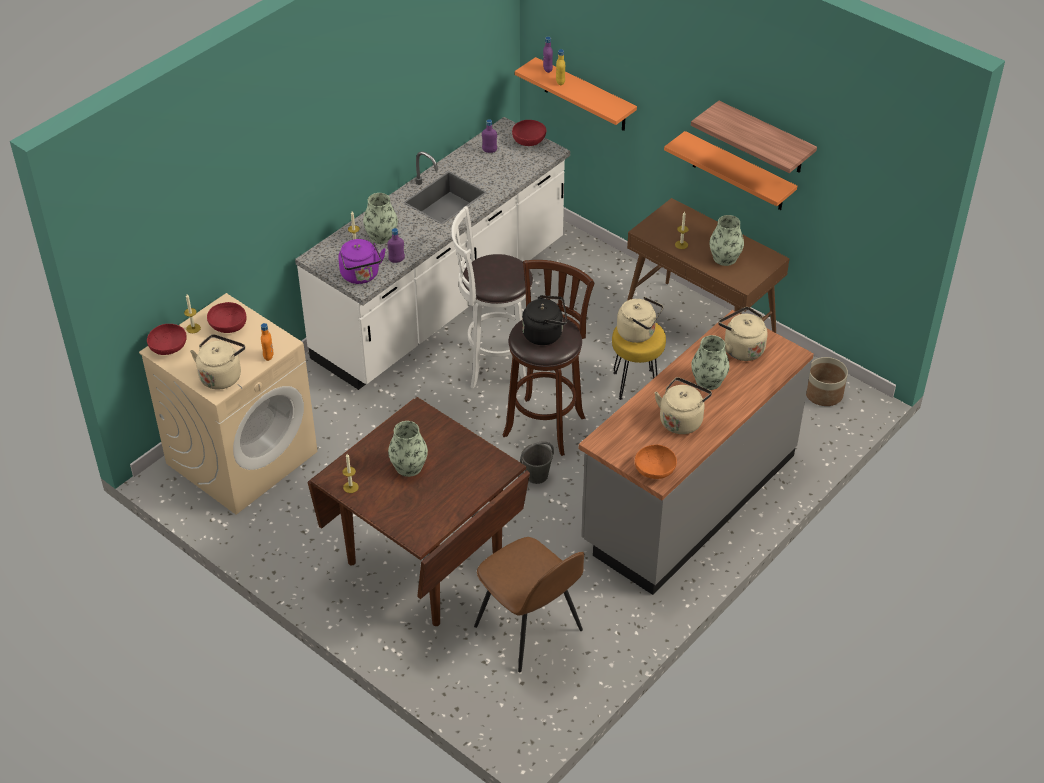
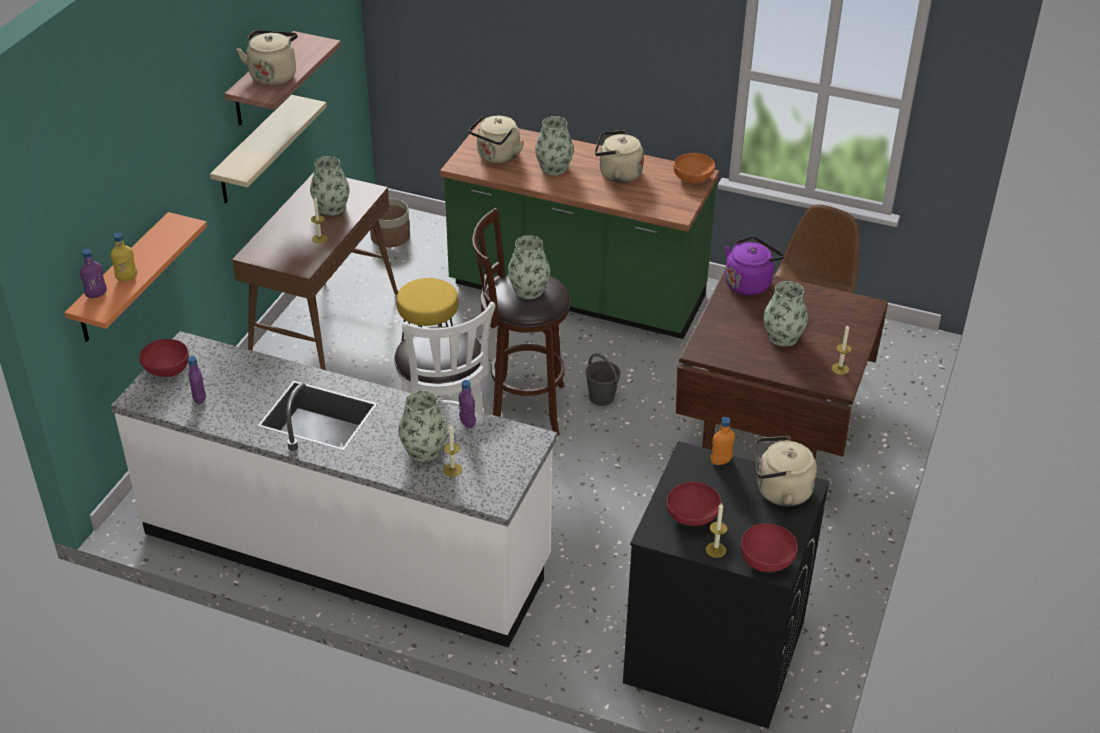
camera: 110 degrees left, 5 degrees down
beige washing machine [139,293,317,515] -> black washing machine [623,441,829,729]
purple kettle [338,239,386,284] -> purple kettle moved to [725,236,784,295]
black kettle [522,295,567,345] -> vase [508,235,550,299]
grey counter [579,310,814,595] -> green counter [440,123,719,339]
beige kettle [617,297,663,343] -> beige kettle moved to [237,30,298,85]
orange shelf [664,131,797,210] -> beige shelf [210,95,327,203]

